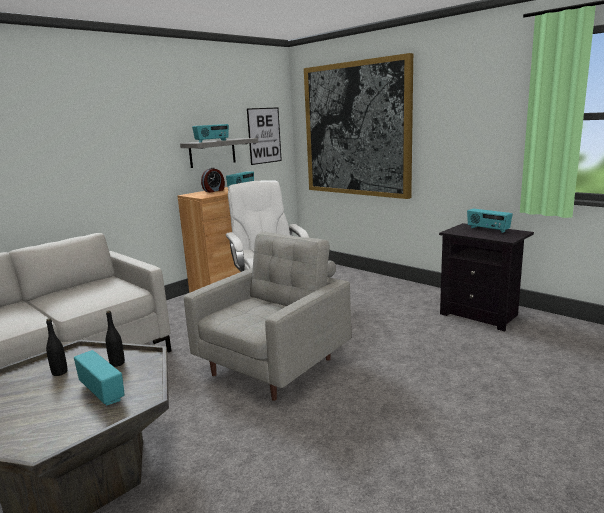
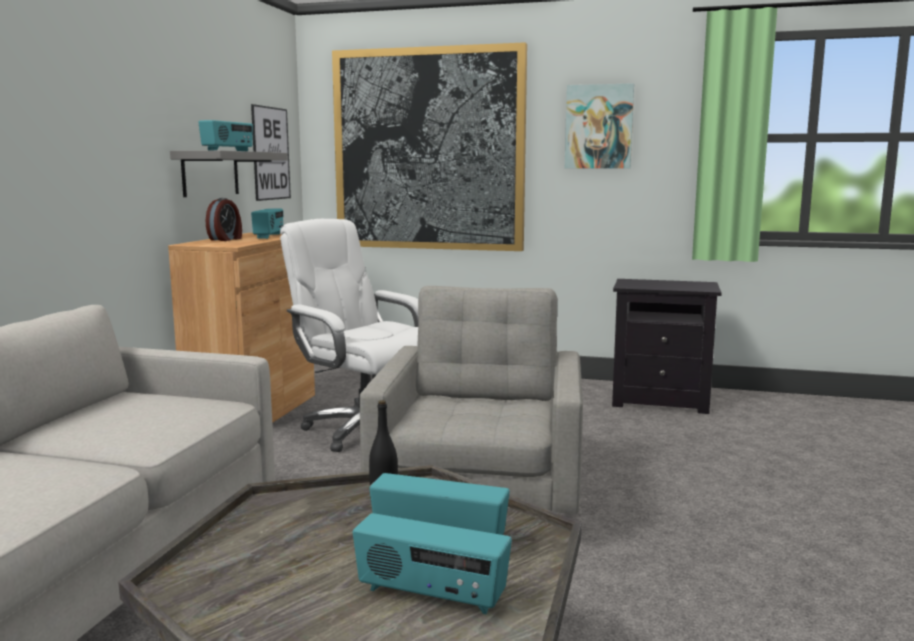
camera: 30 degrees left, 5 degrees down
black bottle [46,318,67,376] -> none
radio [467,208,513,233] -> radio moved to [353,513,512,614]
none -> picture [565,83,634,169]

